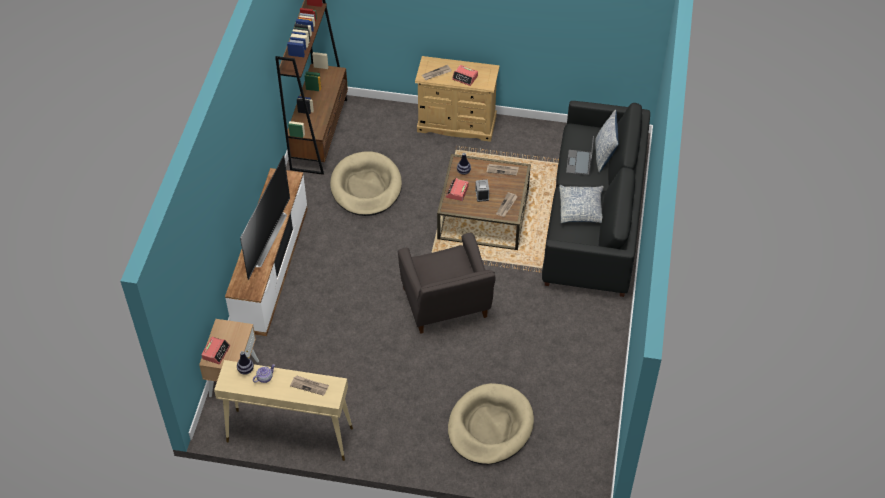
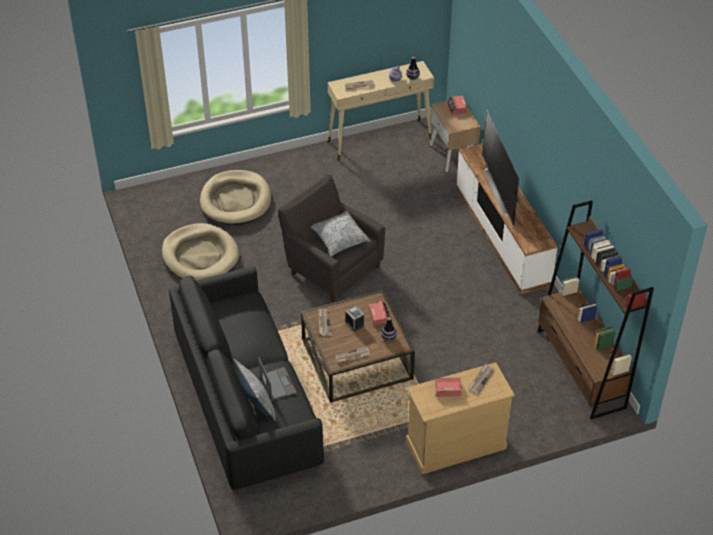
camera: 150 degrees right, 5 degrees down
beige dog bed [330,151,402,216] -> beige dog bed moved to [162,223,239,280]
pillow [559,185,604,223] -> pillow moved to [311,211,370,256]

